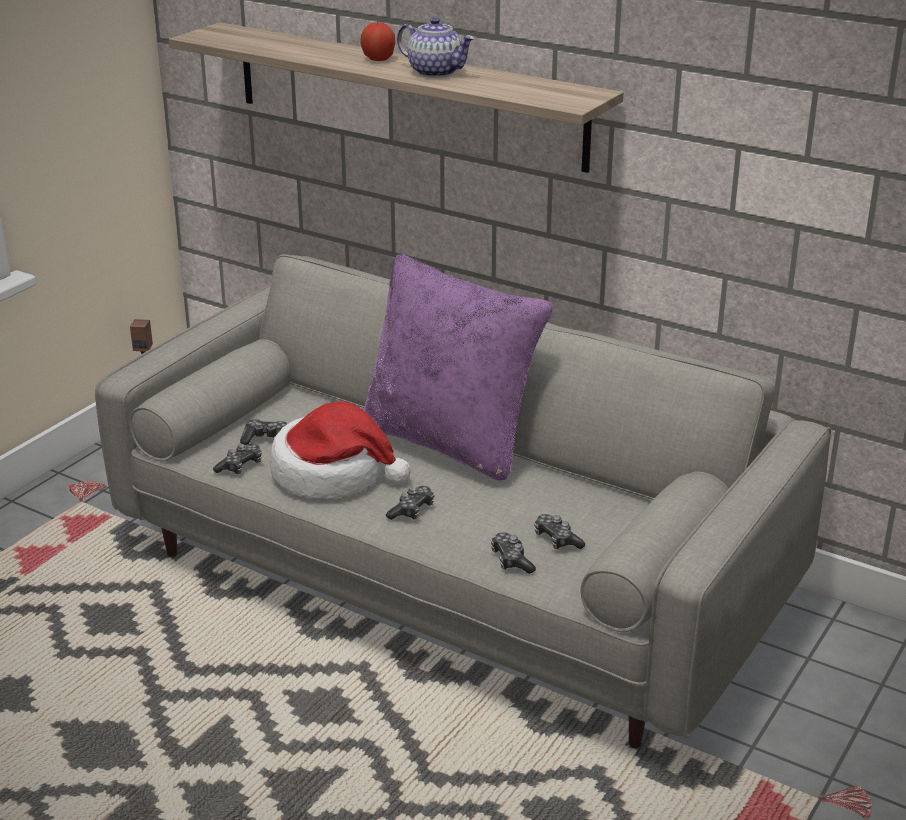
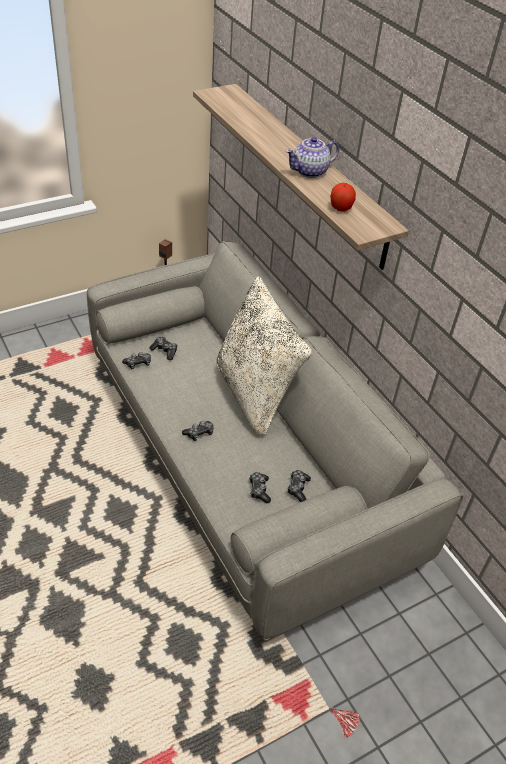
camera: 25 degrees right, 15 degrees up
hat [270,401,411,499] -> none
apple [360,21,395,61] -> apple moved to [330,183,356,212]
purple pillow [364,253,553,480] -> beige pillow [216,277,312,436]
teapot [397,17,475,78] -> teapot turned 90 degrees clockwise [285,137,339,178]
game controller [491,533,536,574] -> game controller moved to [287,470,311,502]

